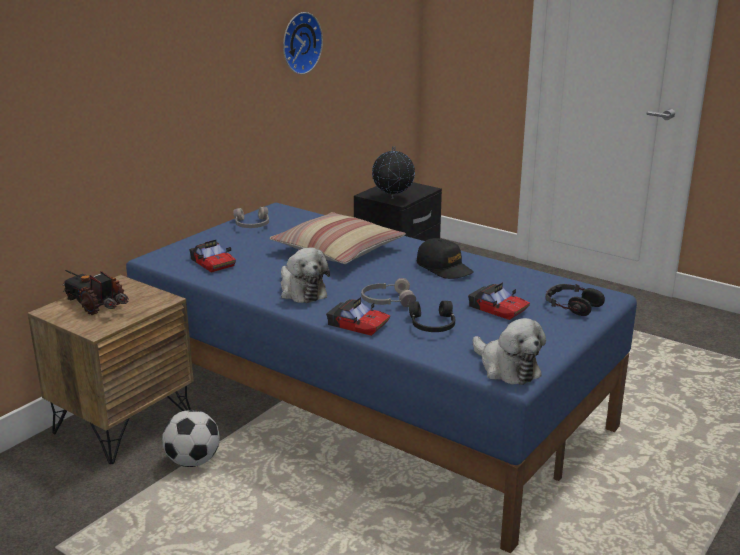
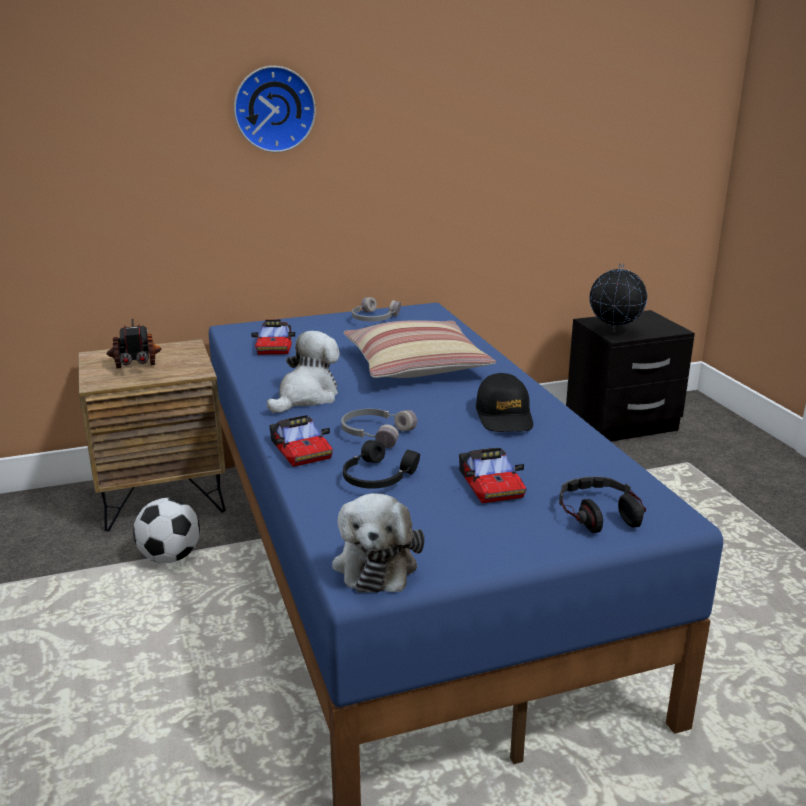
camera: 35 degrees right, 0 degrees up
plush toy [281,248,330,303] -> plush toy turned 150 degrees counterclockwise [267,331,340,413]
wall clock [283,12,323,75] -> wall clock moved to [234,66,316,152]

